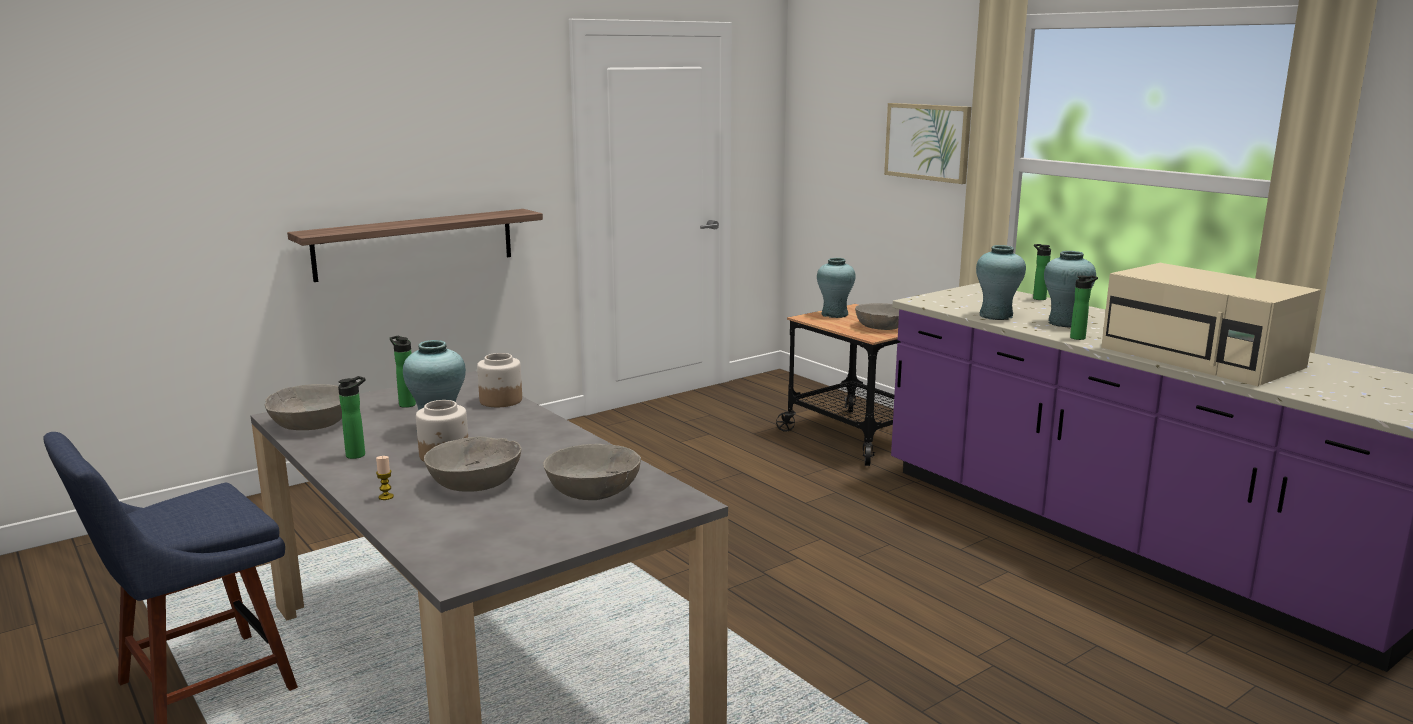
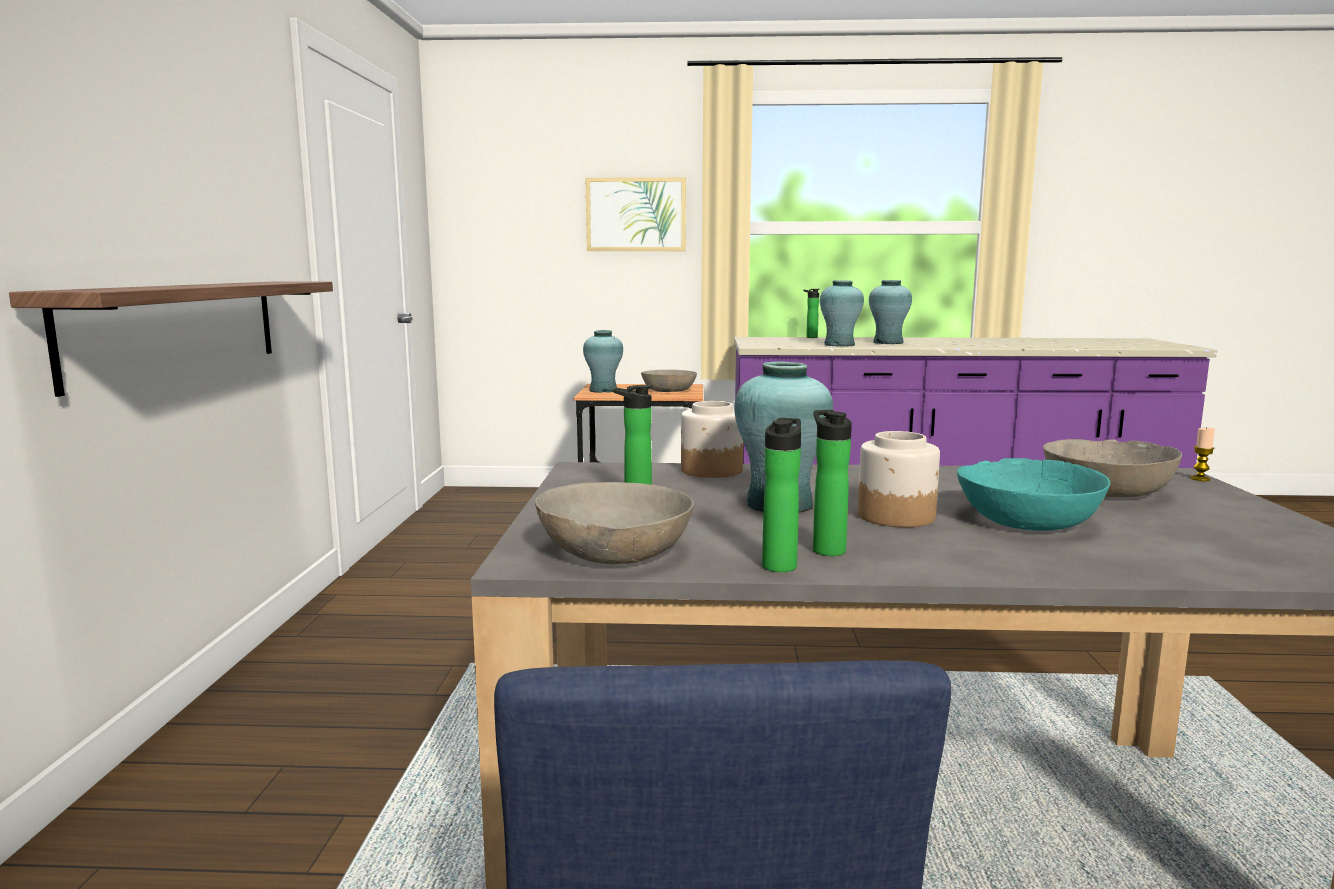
camera: 50 degrees left, 5 degrees down
candle [376,456,394,500] -> candle moved to [1190,427,1215,481]
grey bowl [424,437,521,492] -> turquoise bowl [957,458,1110,531]
bottle [1070,275,1098,340] -> bottle moved to [762,418,801,572]
beige microwave [1101,263,1321,386] -> none

